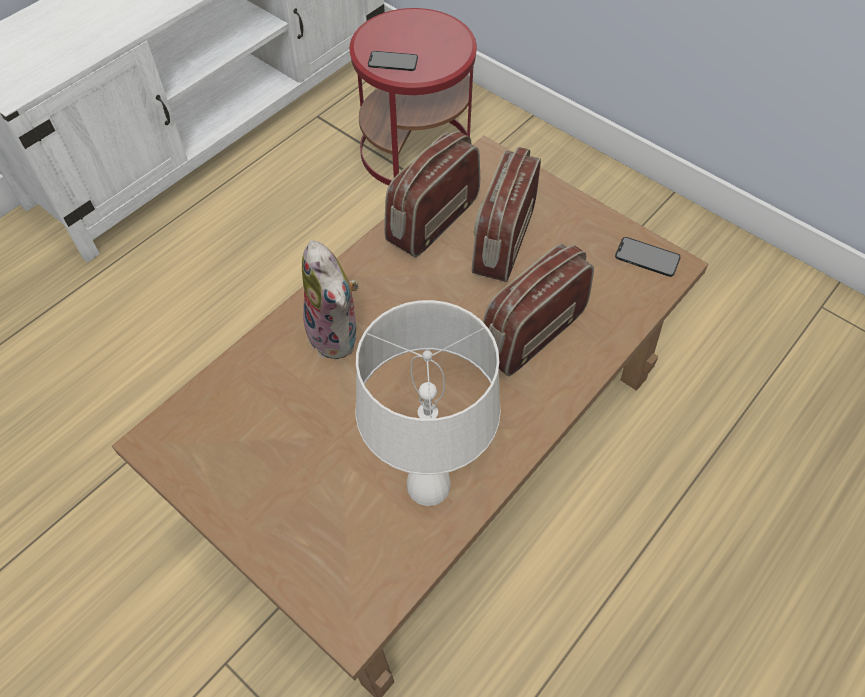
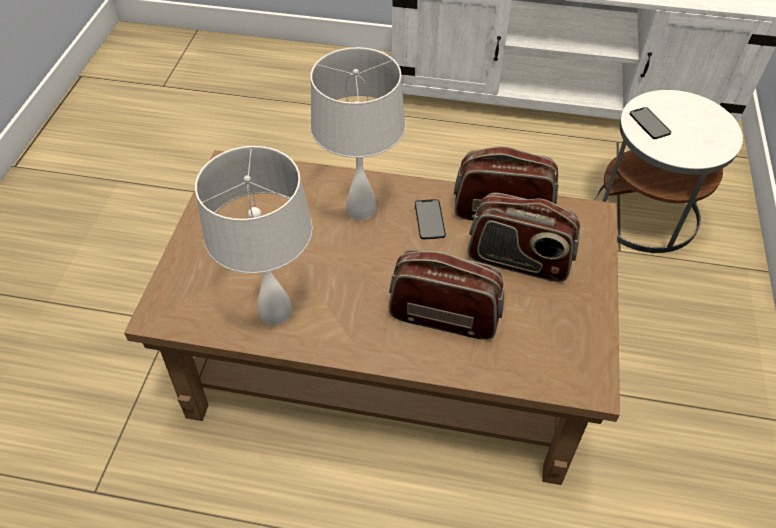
camera: 60 degrees right, 5 degrees down
plush toy [302,240,359,359] -> white table lamp [311,47,406,220]
red side table [350,8,477,186] -> white side table [595,90,743,253]
radio [472,147,541,282] -> radio turned 150 degrees counterclockwise [468,193,580,282]
phone [615,237,681,277] -> phone moved to [415,199,446,240]

